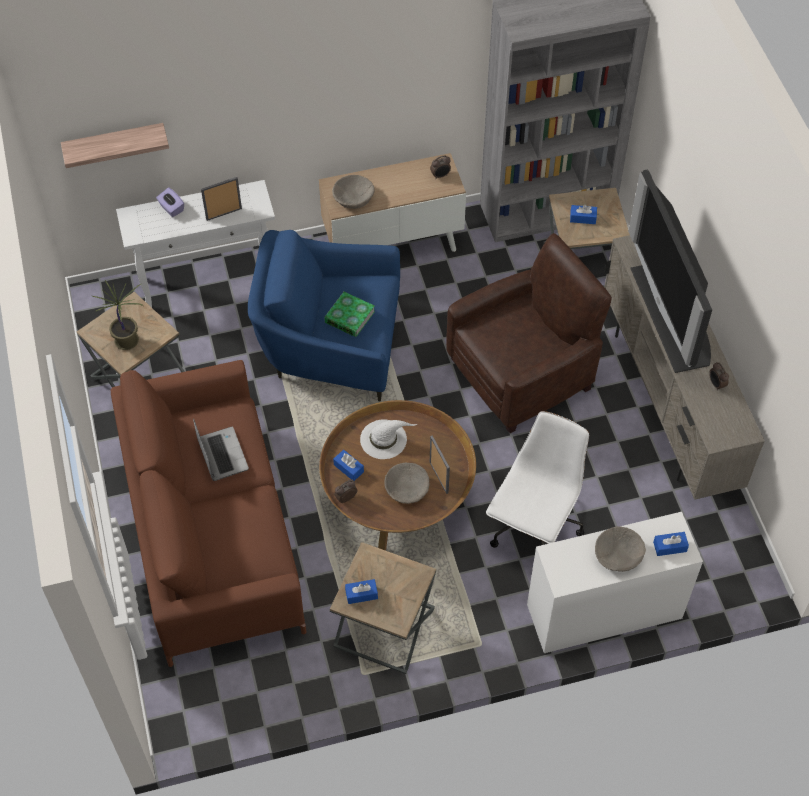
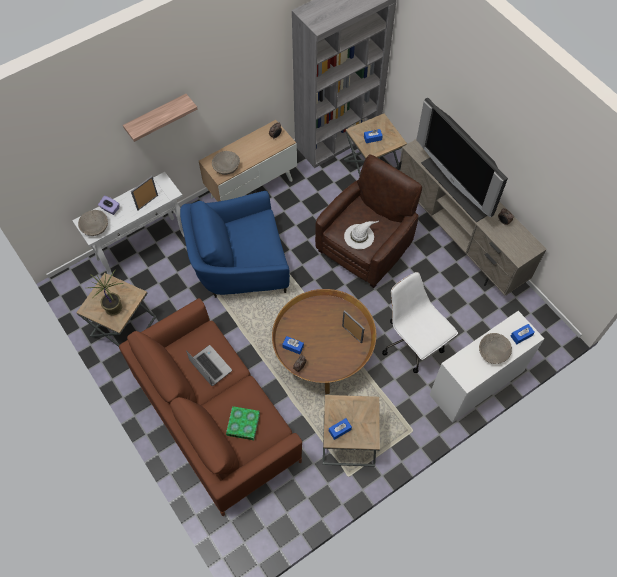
camera: 20 degrees left, 5 degrees up
shelf [61,123,169,168] -> shelf moved to [123,94,197,142]
book [324,292,375,337] -> book moved to [226,406,260,440]
white hat [360,419,417,459] -> white hat moved to [344,221,379,249]
beige bowl [384,462,429,504] -> beige bowl moved to [78,210,108,236]
white office chair [486,411,589,548] -> white office chair turned 45 degrees counterclockwise [382,272,458,373]

